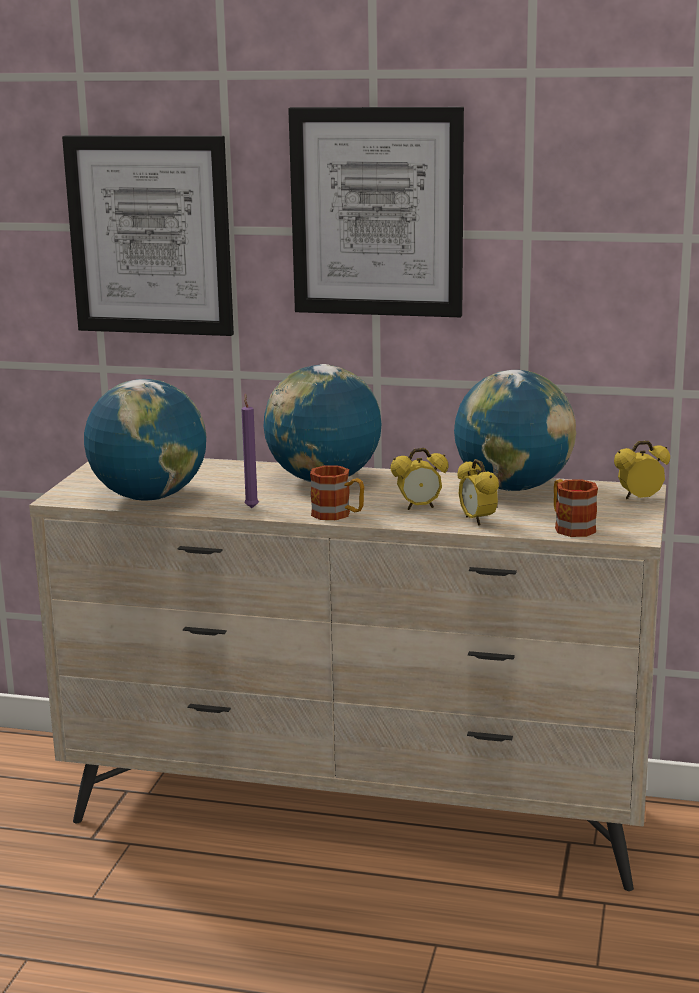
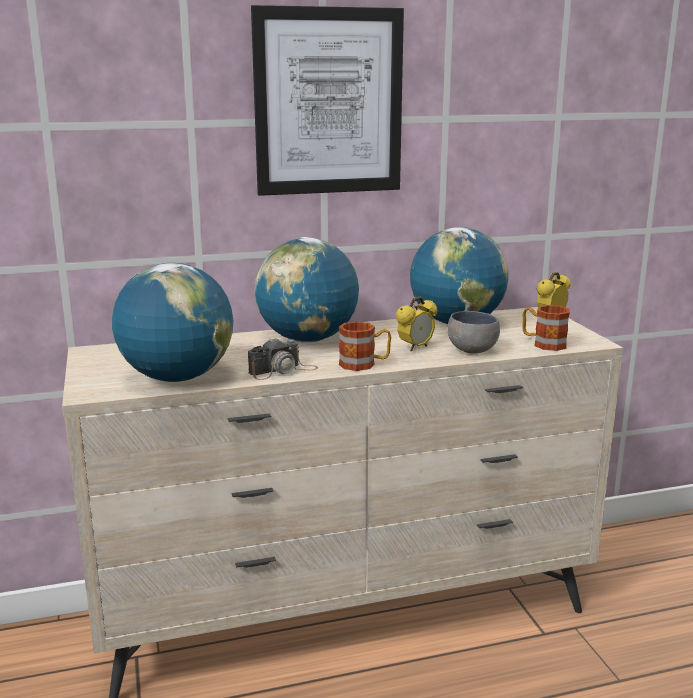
camera: 30 degrees left, 0 degrees up
picture [62,136,234,336] -> none
purple candle [241,394,259,508] -> camera [248,338,318,380]
alarm clock [457,459,499,526] -> grey bowl [448,311,500,354]

